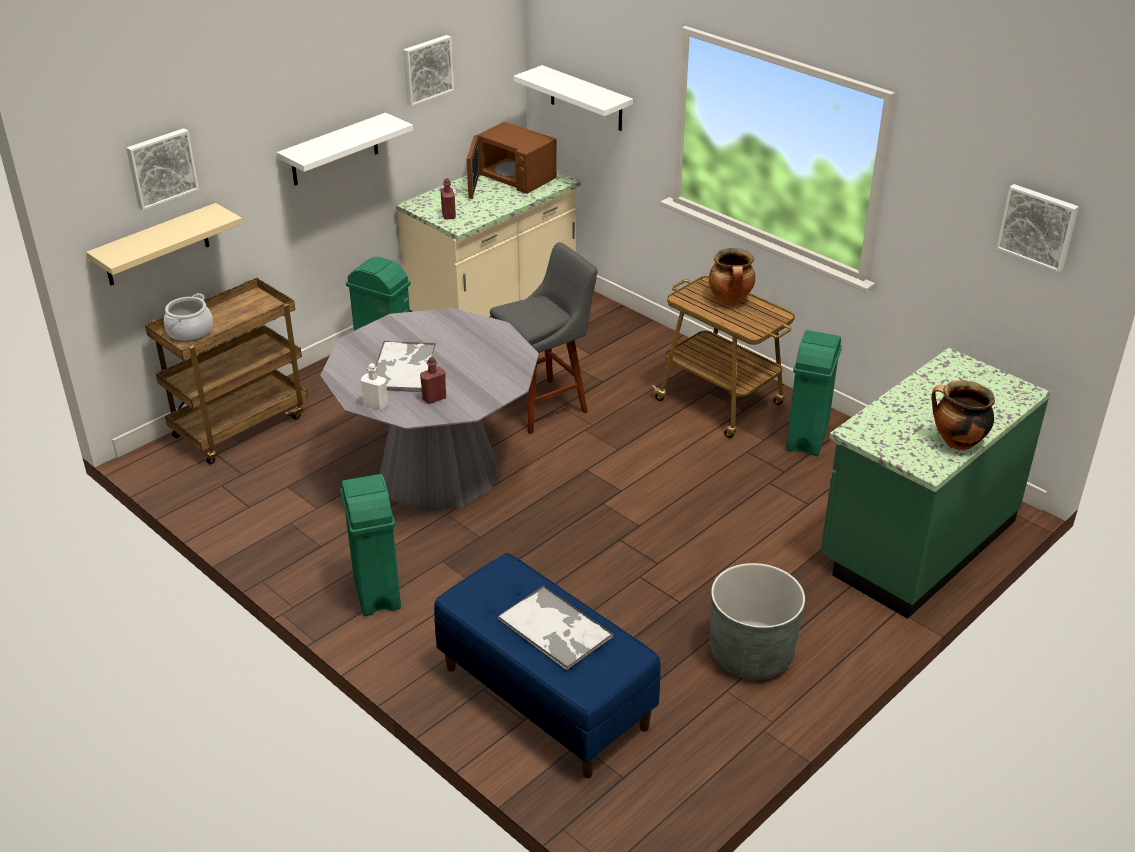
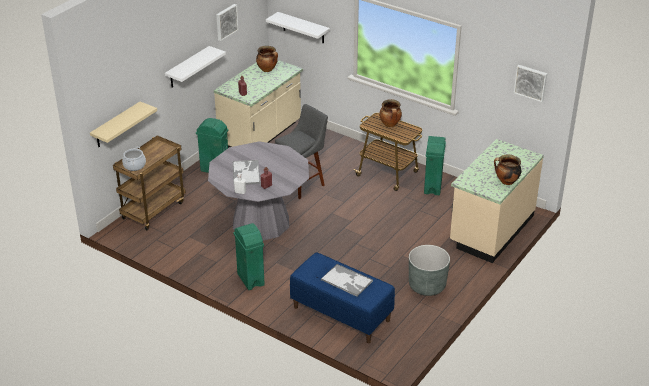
camera: 10 degrees left, 0 degrees up
picture [126,128,199,210] -> none
brown microwave [467,122,557,199] -> cooking pot [256,46,278,72]
green counter [820,348,1051,619] -> beige counter [450,139,544,263]

